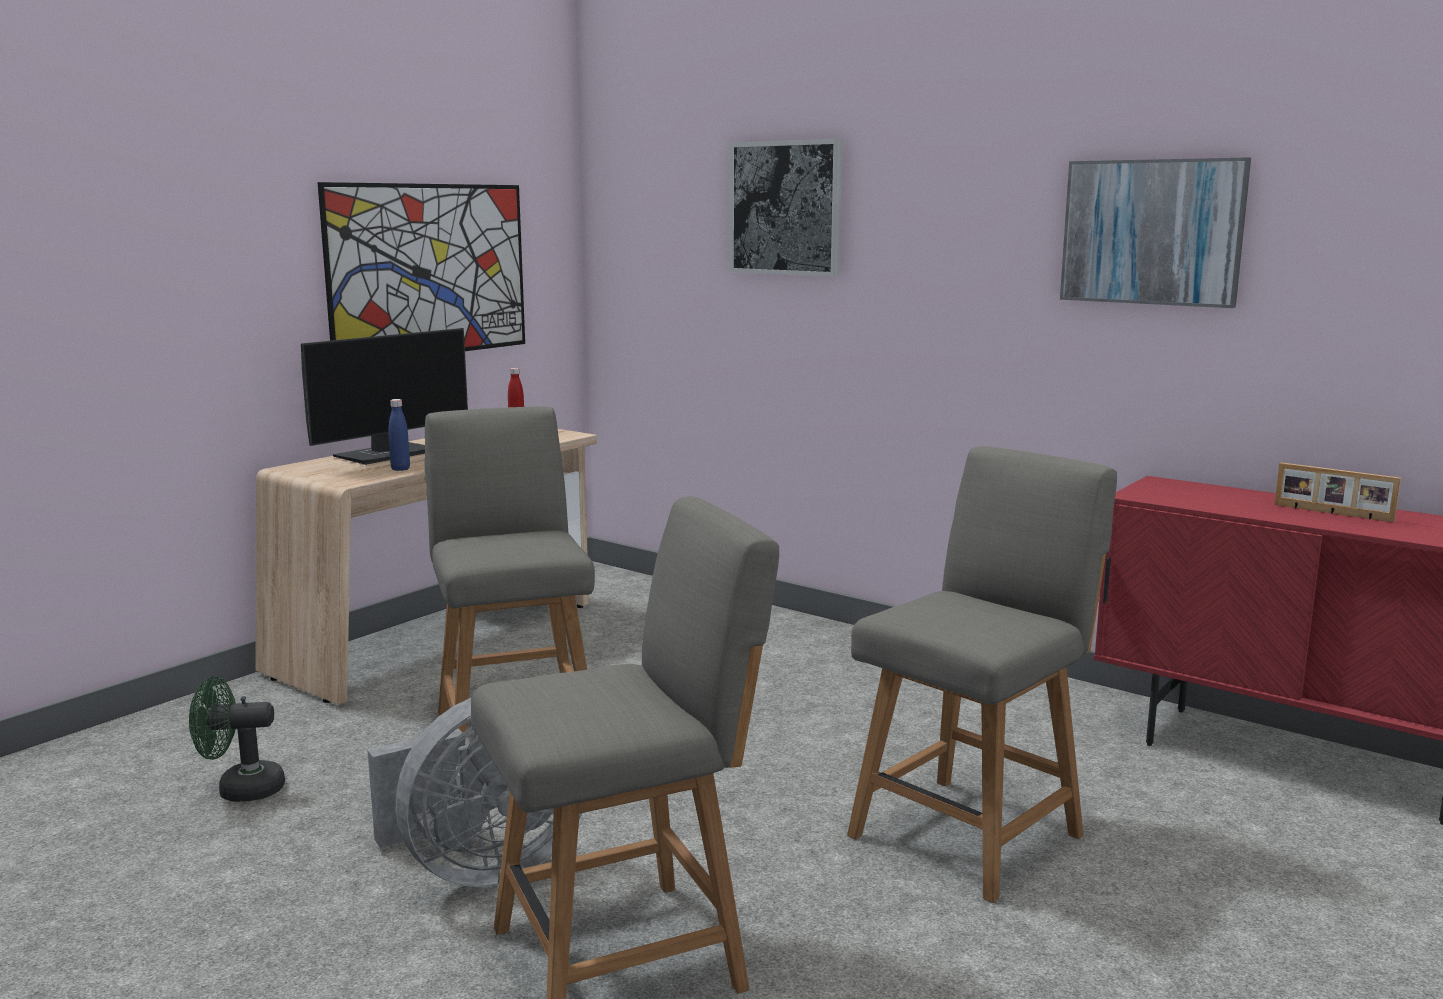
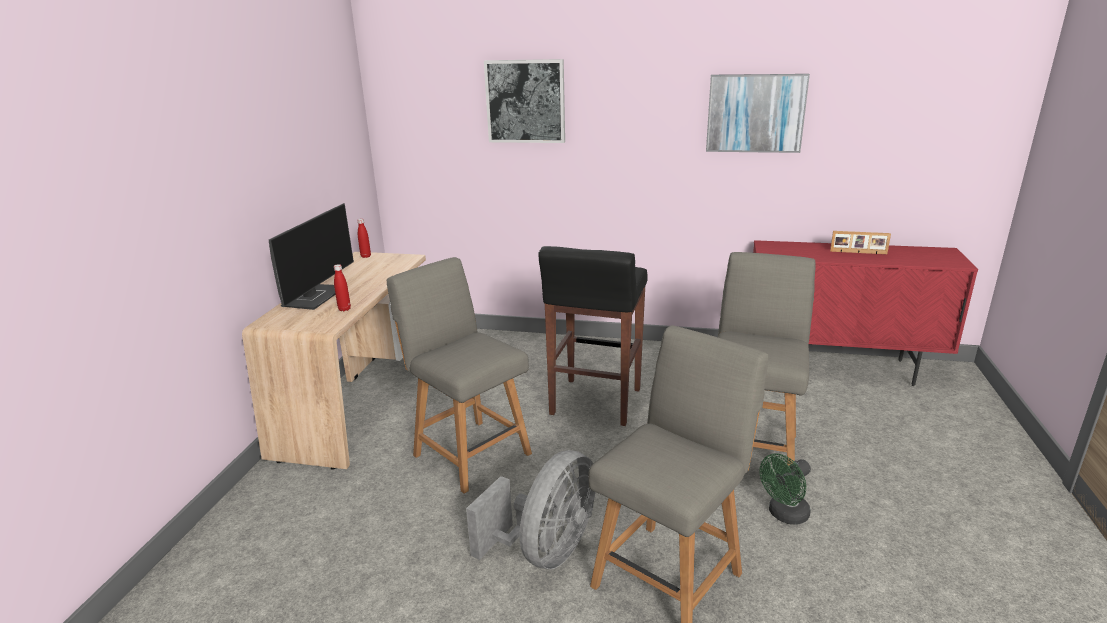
camera: 25 degrees left, 10 degrees up
green fan [189,676,285,802] -> green fan moved to [759,453,811,525]
picture [318,182,525,351] -> none
blue bottle [388,399,410,471] -> red bottle [334,264,351,311]
none -> black stool [538,246,648,426]

